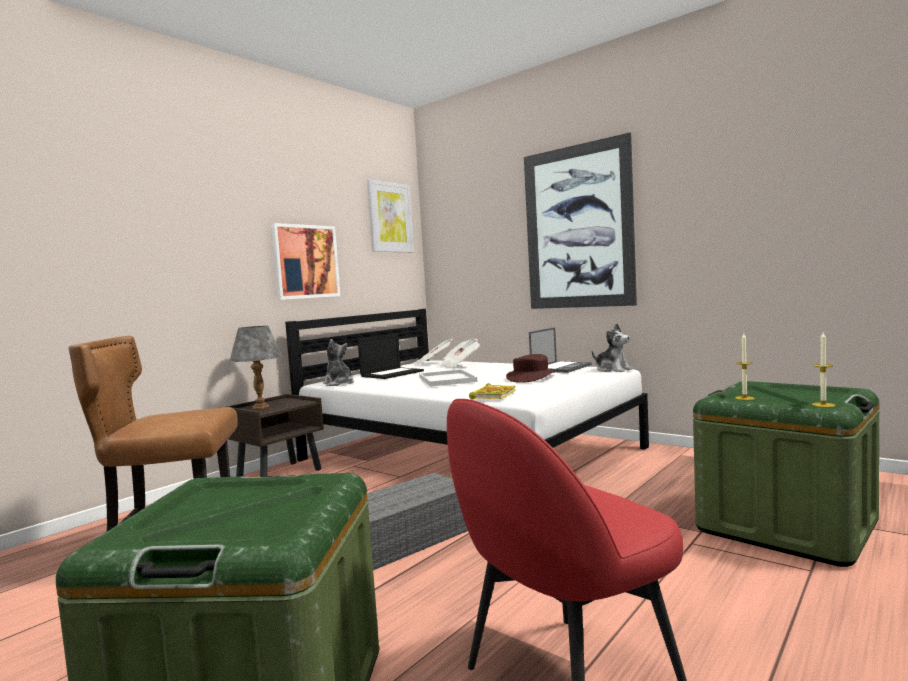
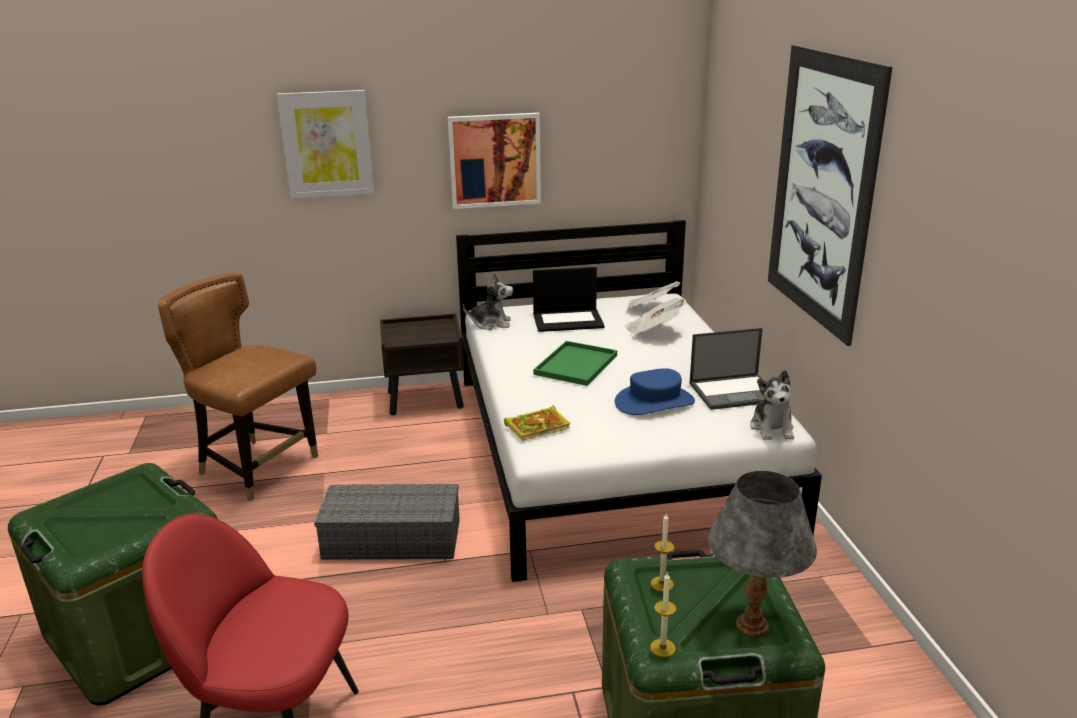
camera: 40 degrees right, 20 degrees up
grey table lamp [230,326,282,409] -> grey table lamp moved to [708,471,817,637]
plush toy [323,339,354,386] -> plush toy turned 90 degrees clockwise [463,273,513,330]
picture [367,179,414,252] -> picture moved to [277,90,374,199]
white tray [419,369,477,387] -> green tray [533,341,617,386]
brown hat [506,354,556,383] -> blue hat [615,368,695,415]

